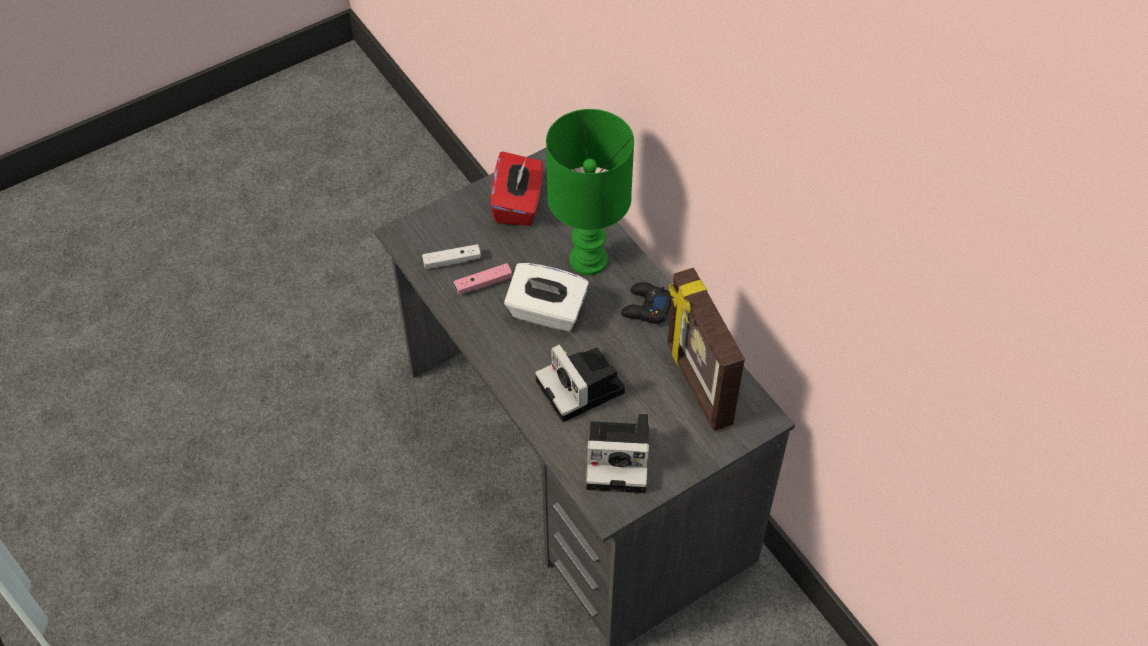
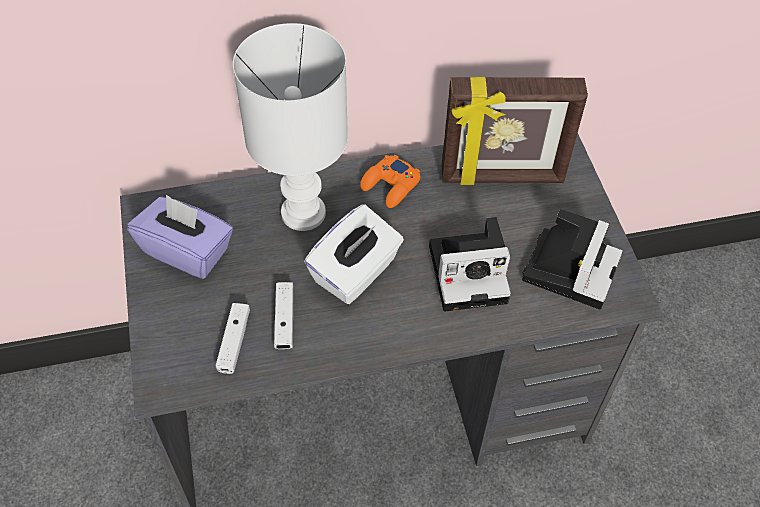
camera: 70 degrees left, 0 degrees up
pink game controller [454,263,512,295] -> white game controller [274,282,293,349]
red tissue box [490,151,543,226] -> purple tissue box [127,194,233,279]
green table lamp [546,109,634,275] -> white table lamp [233,23,348,231]
black game controller [621,282,672,324] -> orange game controller [360,155,421,208]

